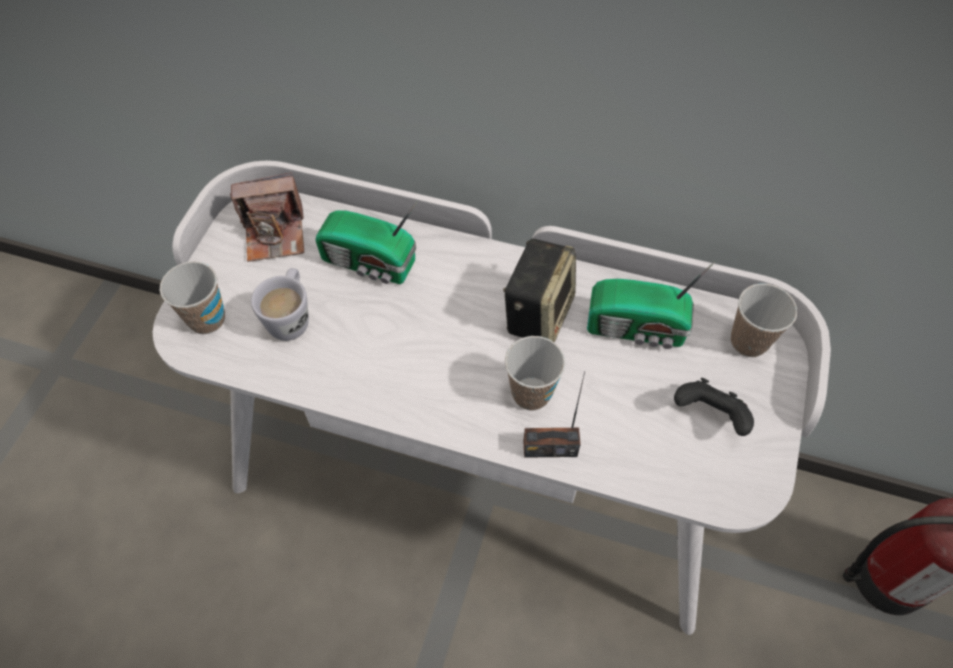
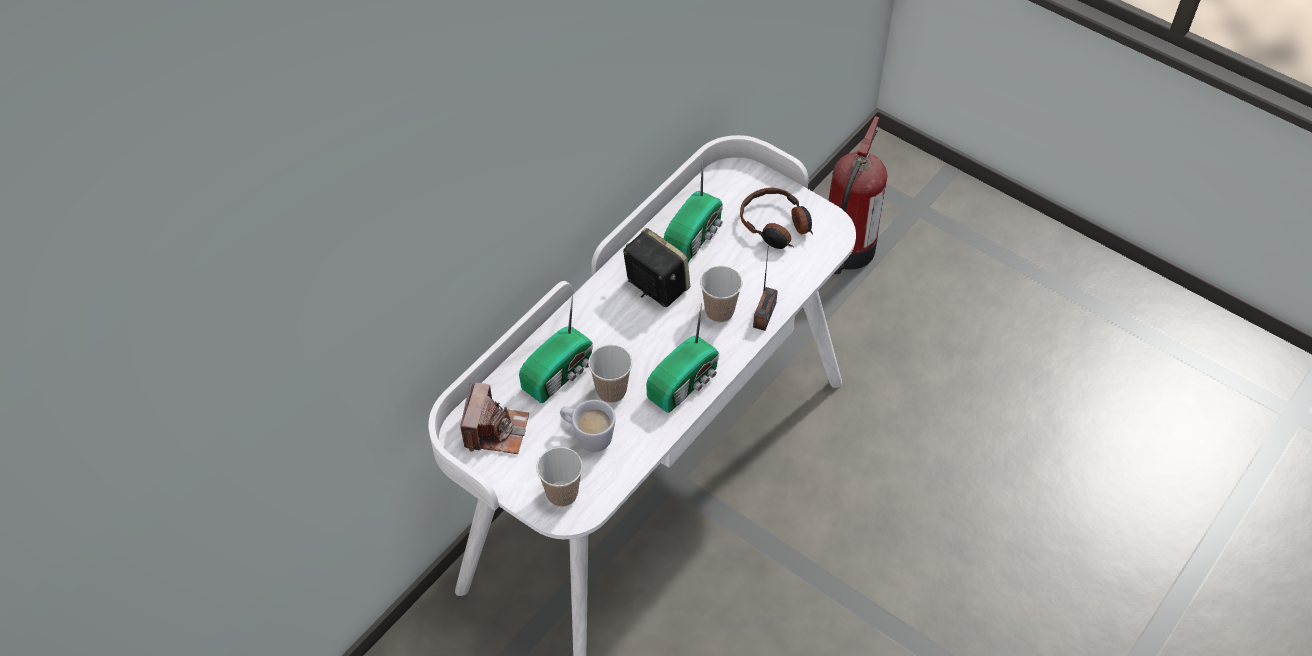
camera: 70 degrees left, 5 degrees down
black game controller [674,378,754,436] -> headphones [740,188,813,249]
cup [731,283,797,357] -> cup moved to [588,345,632,403]
none -> radio [646,303,719,413]

